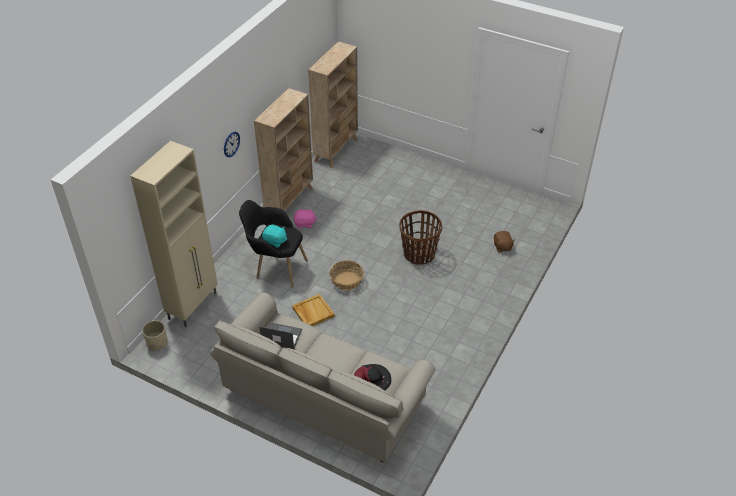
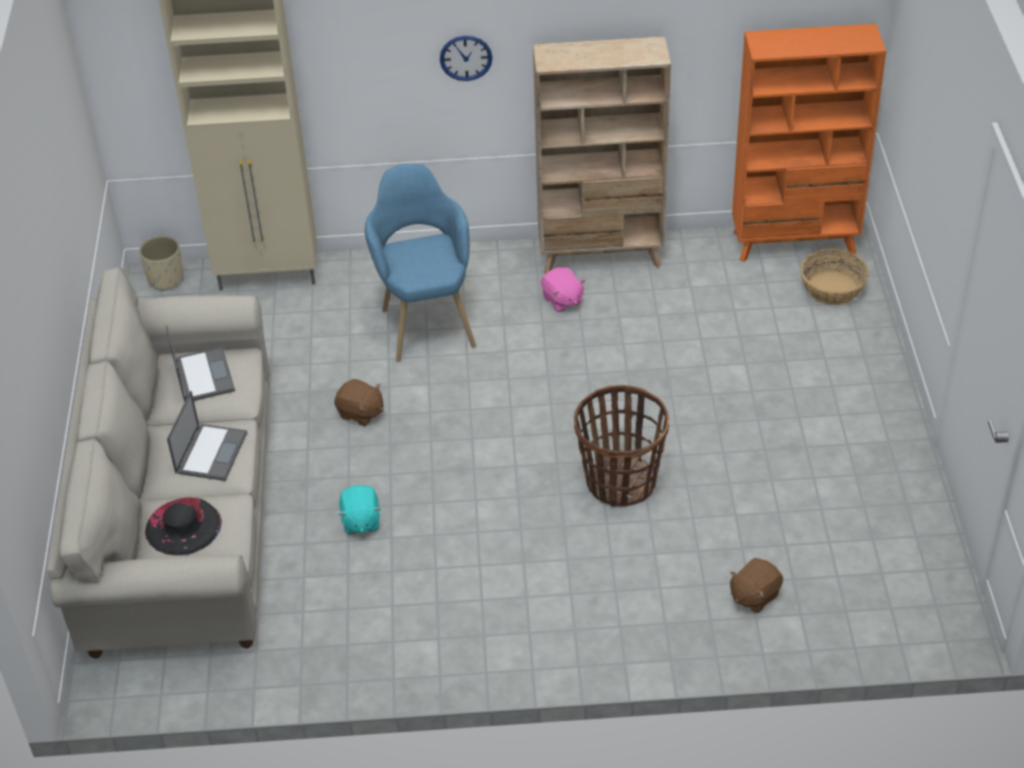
camera: 60 degrees right, 0 degrees up
black armchair [239,200,308,288] -> blue armchair [365,164,476,362]
turquoise plush toy [262,225,287,248] -> turquoise plush toy moved to [338,485,381,534]
beige tray [292,294,335,326] -> brown plush toy [334,379,384,426]
beige bookcase [308,41,358,168] -> orange bookcase [732,23,886,262]
basket [329,260,364,290] -> basket moved to [801,249,869,305]
none -> laptop [167,391,247,481]

